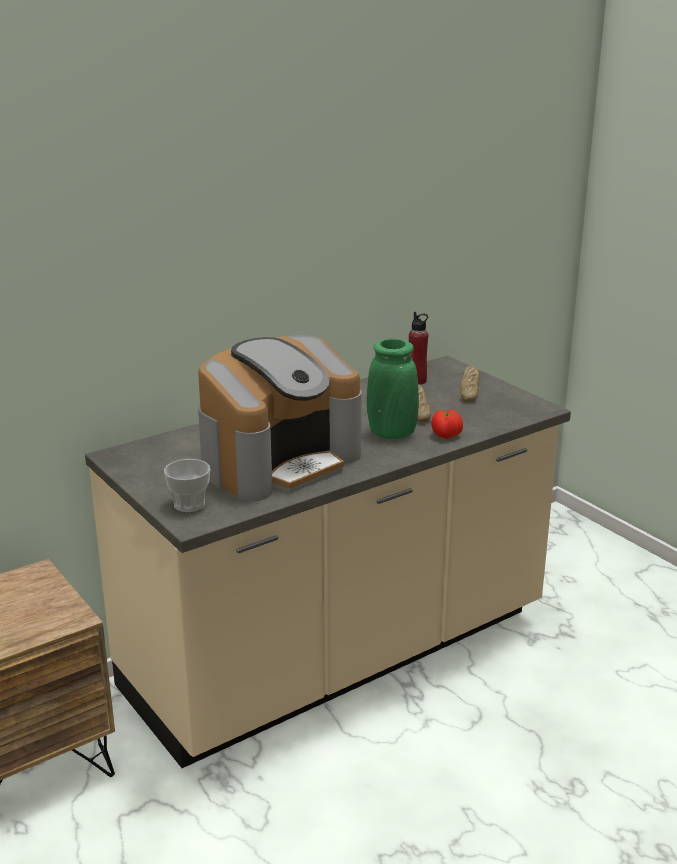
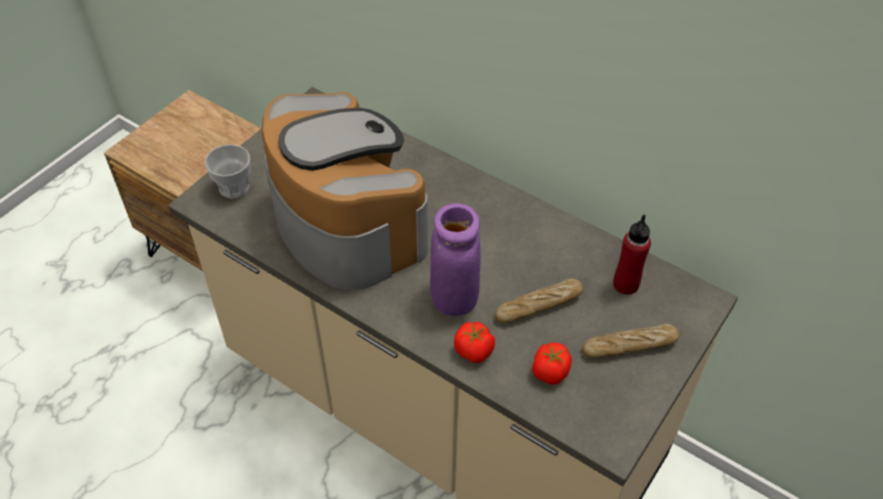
camera: 70 degrees right, 25 degrees up
coffee machine [198,335,362,501] -> coffee machine turned 150 degrees counterclockwise [262,92,428,290]
green vase [367,339,419,439] -> purple vase [430,203,481,316]
none -> tomato [532,343,572,385]

